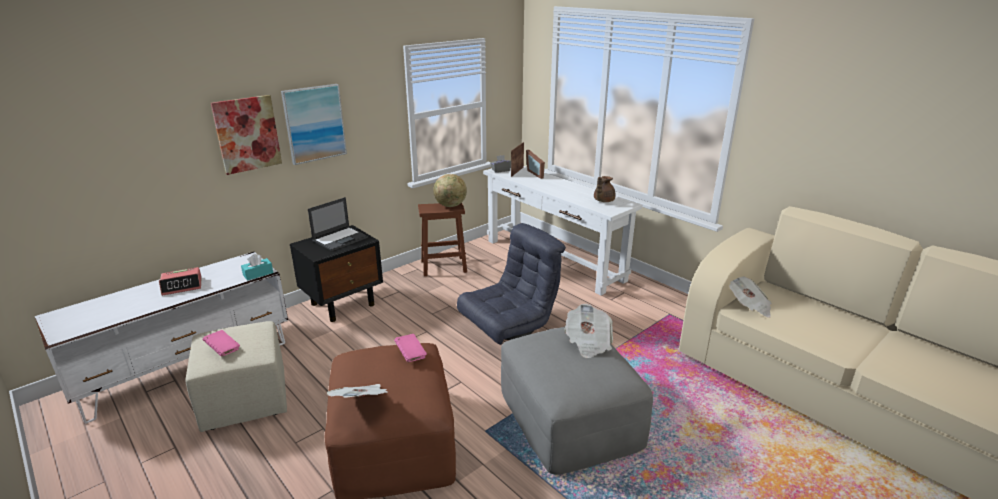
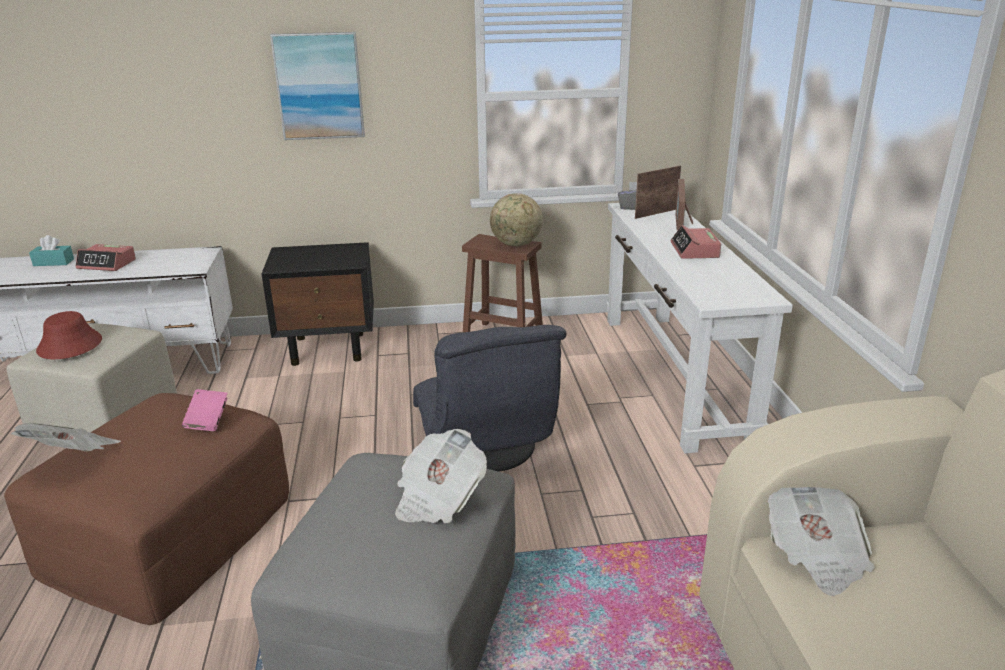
camera: 35 degrees right, 0 degrees up
pink book [203,330,240,356] -> red hat [36,311,102,359]
picture [211,95,282,175] -> none
turquoise tissue box [241,254,273,281] -> turquoise tissue box moved to [29,235,74,266]
laptop [308,197,368,251] -> none
grey armchair [457,223,566,345] -> grey armchair turned 75 degrees clockwise [413,325,567,472]
brown teapot [594,176,615,202] -> none
none -> alarm clock [671,225,721,259]

